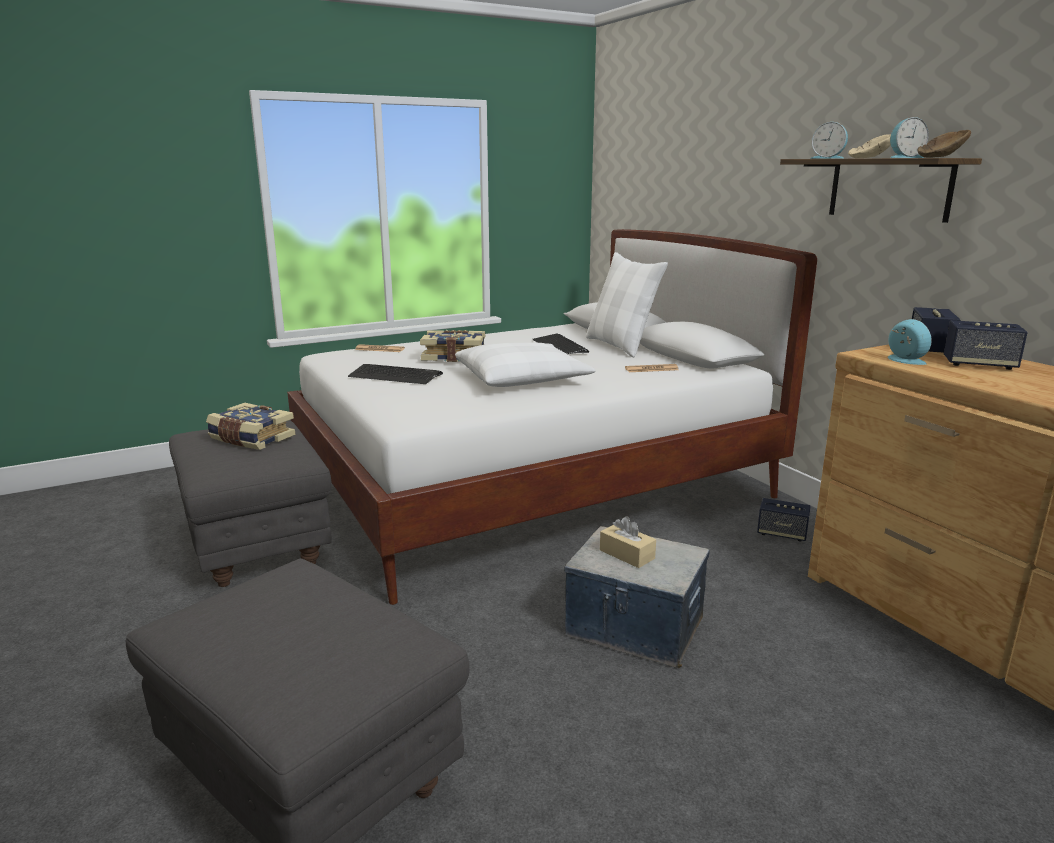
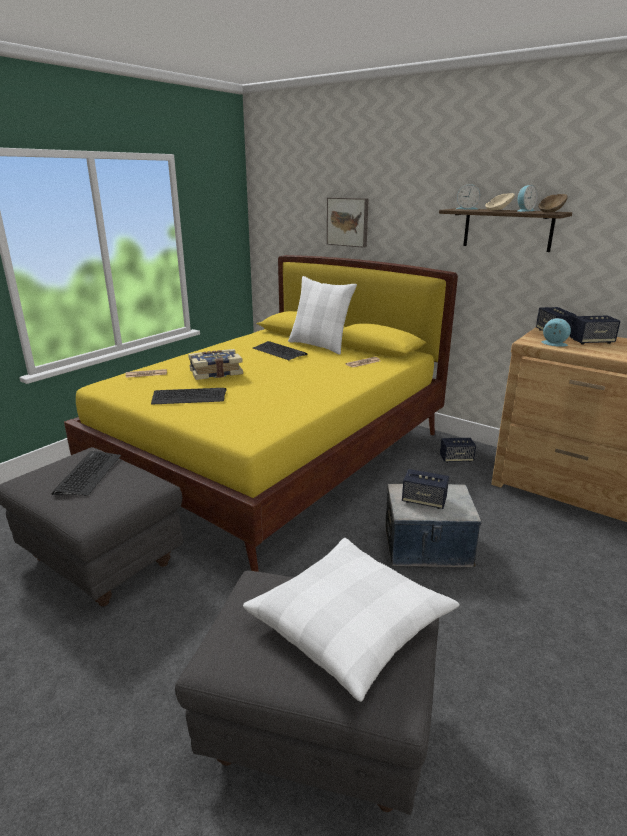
camera: 25 degrees left, 5 degrees up
book [206,403,295,450] -> keyboard [52,451,121,496]
white bed [287,229,817,605] -> yellow bed [64,255,458,572]
white pillow [455,342,595,387] -> white pillow moved to [243,538,460,702]
beige tissue box [600,516,656,568] -> speaker [402,469,449,509]
none -> picture [327,197,369,248]

